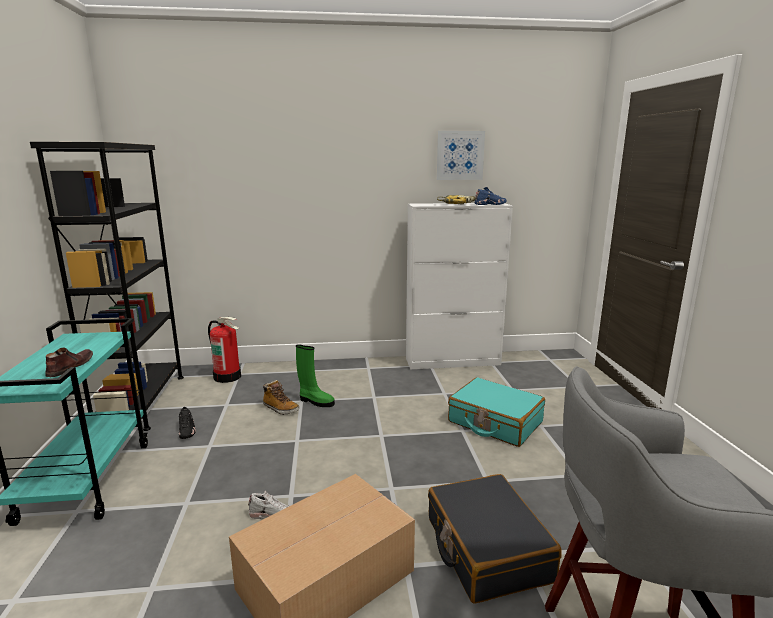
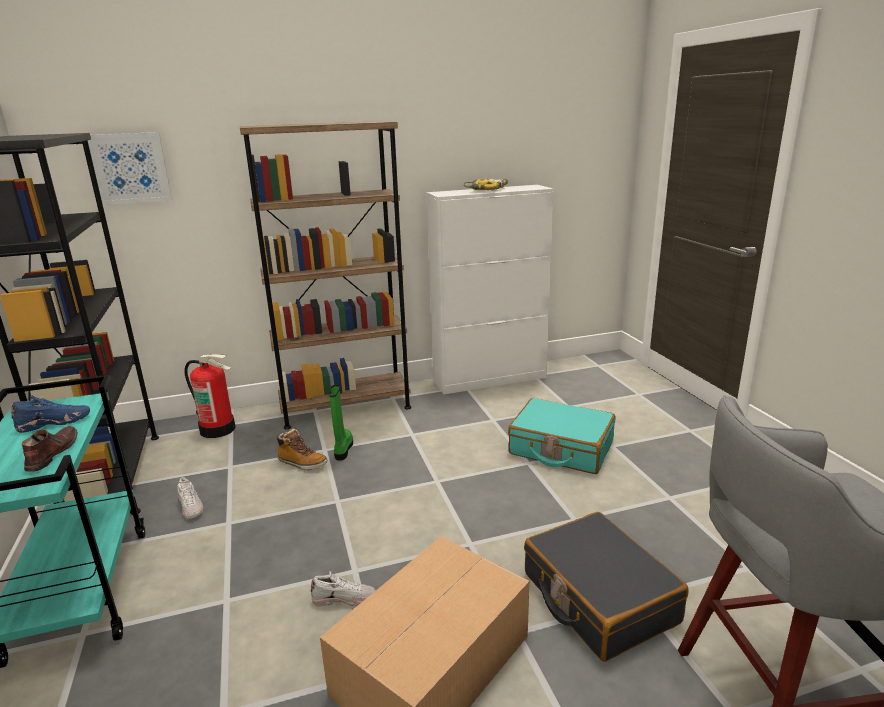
camera: 10 degrees left, 5 degrees up
black shoe [179,407,196,439] -> white shoe [177,477,204,519]
green boot [296,344,335,407] -> green boot turned 105 degrees counterclockwise [329,385,353,460]
picture [437,131,485,180] -> picture moved to [88,132,172,205]
blue shoe [475,187,506,205] -> blue shoe moved to [11,395,90,433]
none -> brown bookcase [240,121,411,429]

